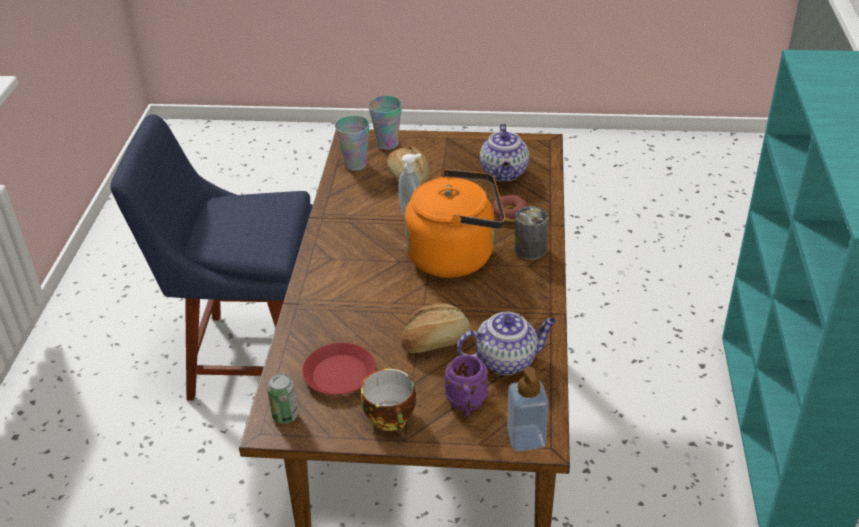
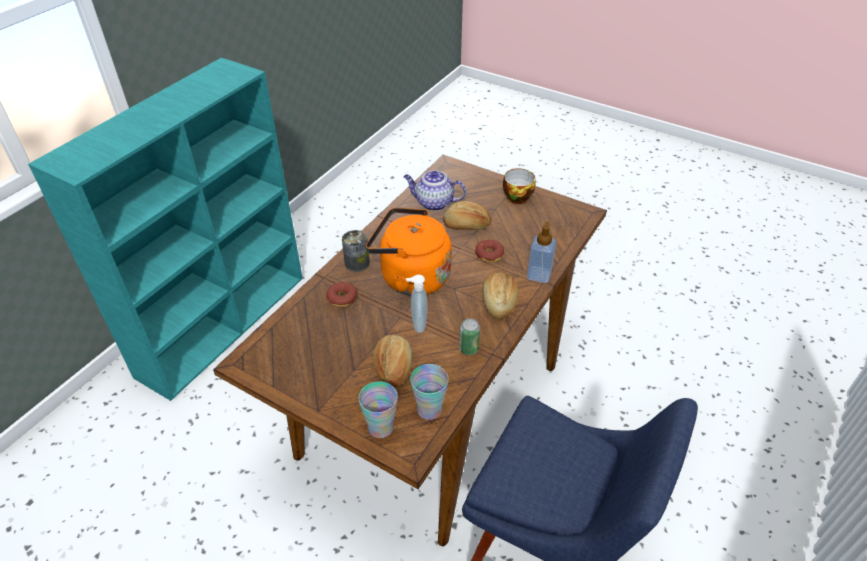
camera: 155 degrees left, 5 degrees up
can [267,373,298,424] -> can moved to [459,318,480,355]
red plate [302,343,376,395] -> none
purple mug [444,355,489,416] -> none
teapot [480,123,529,182] -> none
soap dispenser [507,367,549,452] -> soap dispenser moved to [527,222,556,283]
none -> donut [475,240,505,262]
none -> bread [483,273,518,319]

